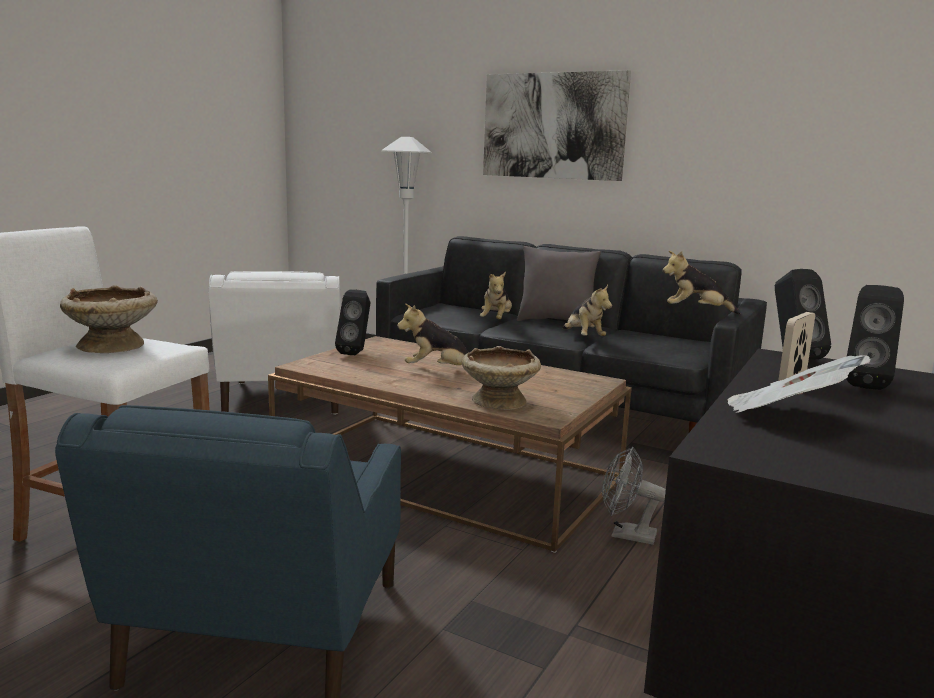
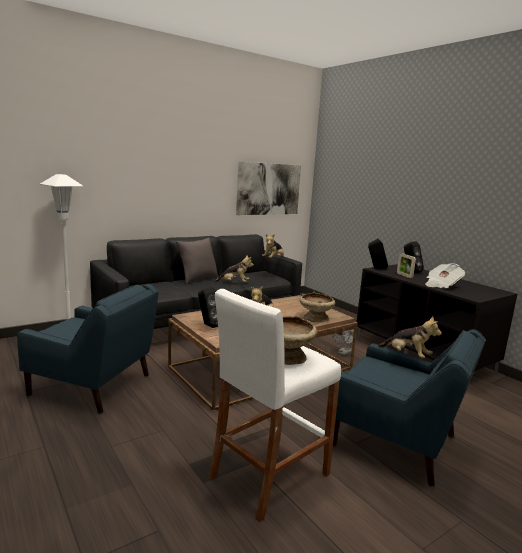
camera: 65 degrees left, 0 degrees up
white armchair [209,271,342,415] -> blue armchair [17,284,158,414]
plush toy [480,272,512,319] -> plush toy moved to [378,316,442,358]
picture [483,70,631,181] -> picture moved to [236,162,301,215]

